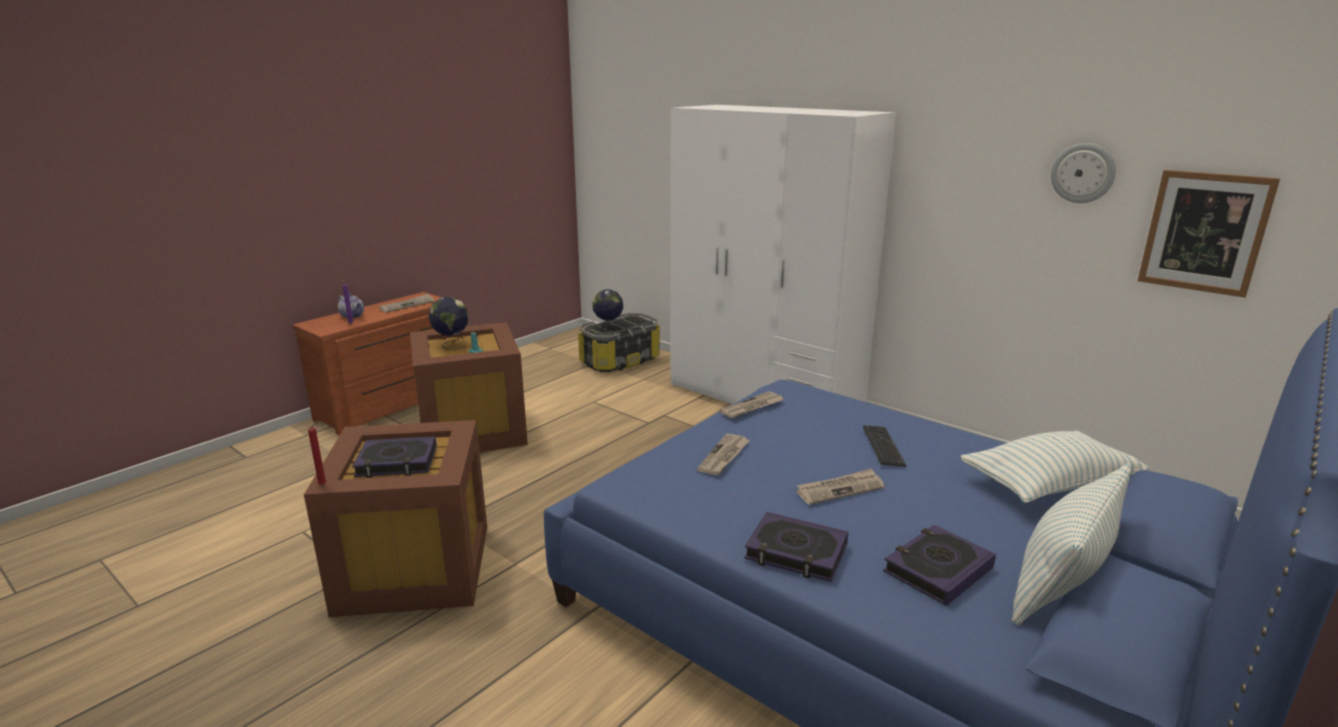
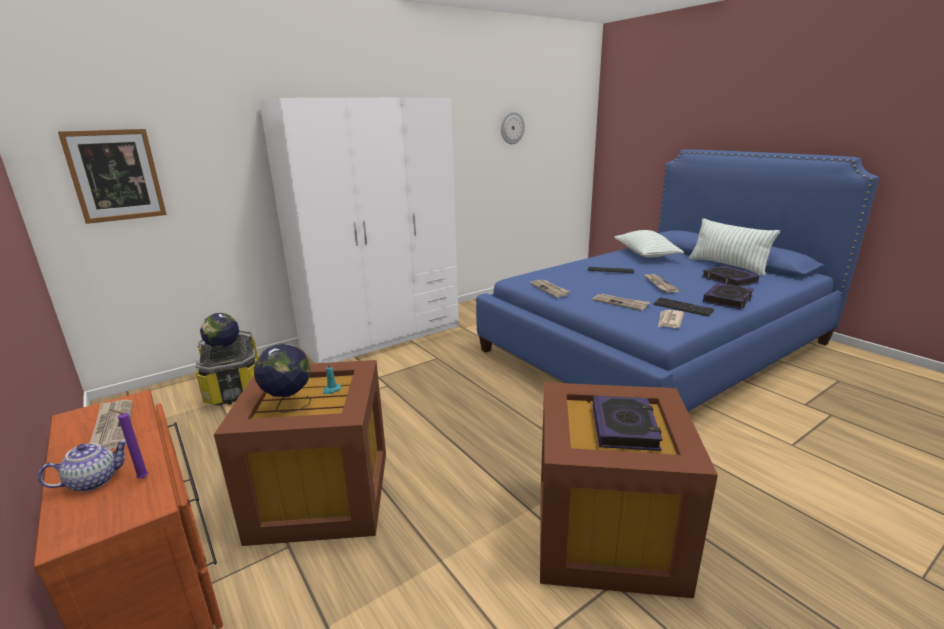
camera: 75 degrees left, 0 degrees up
red candle [308,423,327,485] -> none
picture [1138,170,1280,298] -> picture moved to [58,129,167,224]
none -> keyboard [653,297,715,317]
none -> newspaper [658,310,684,328]

